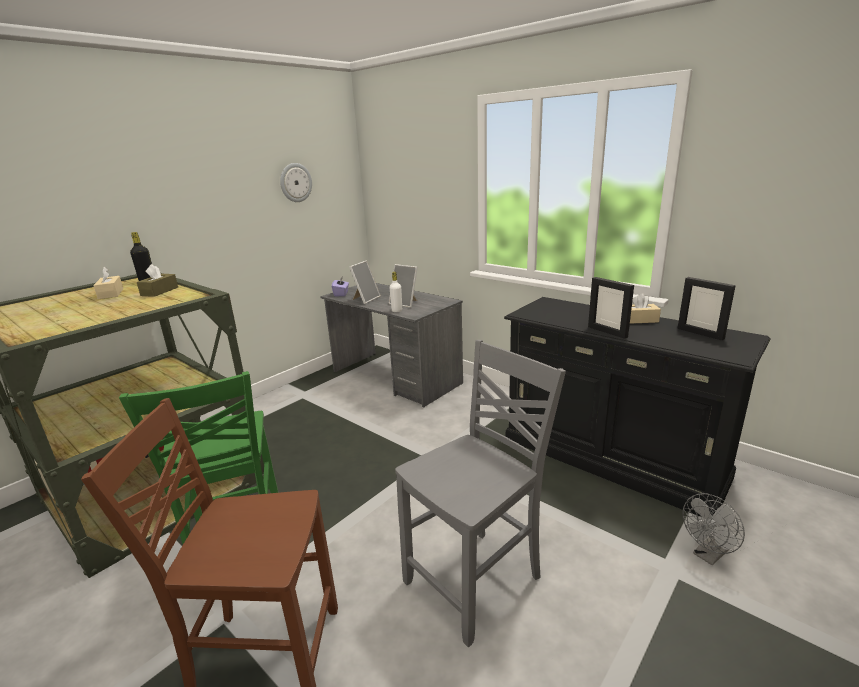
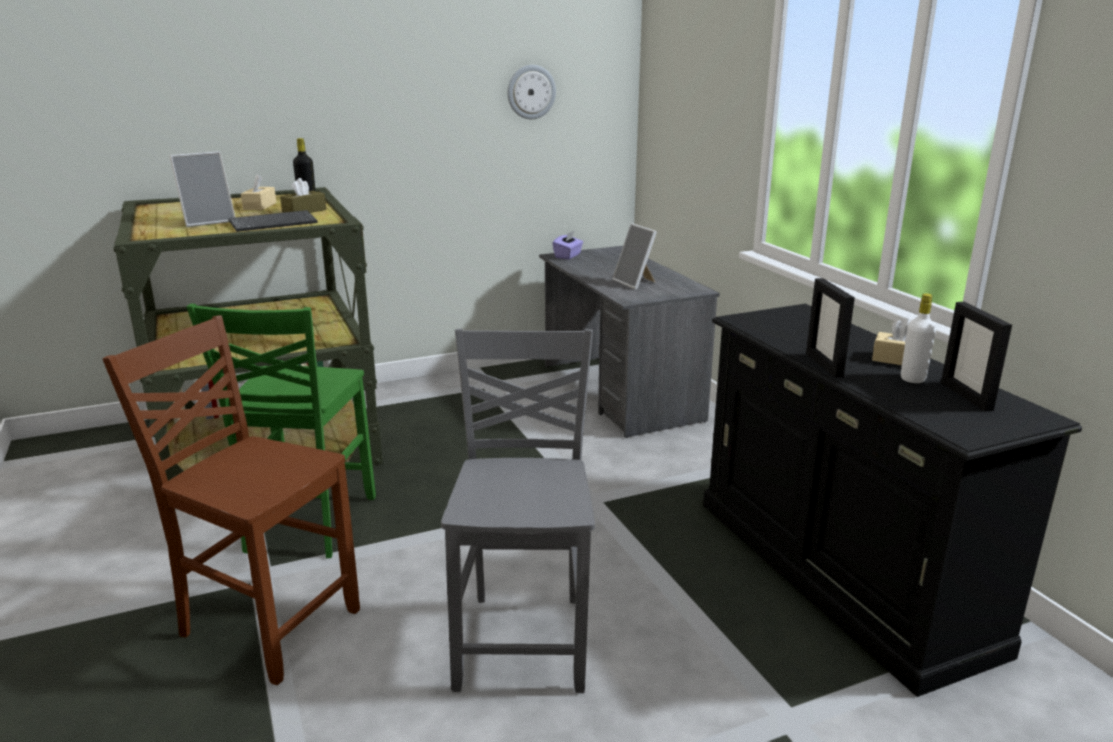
camera: 25 degrees right, 0 degrees up
picture frame [349,261,381,304] -> picture frame moved to [169,151,235,227]
white bottle [390,272,402,312] -> white bottle moved to [901,293,936,383]
grey chair [395,340,566,647] -> grey chair turned 75 degrees counterclockwise [441,329,595,693]
grey fan [683,493,745,565] -> none
none -> keyboard [228,210,318,232]

